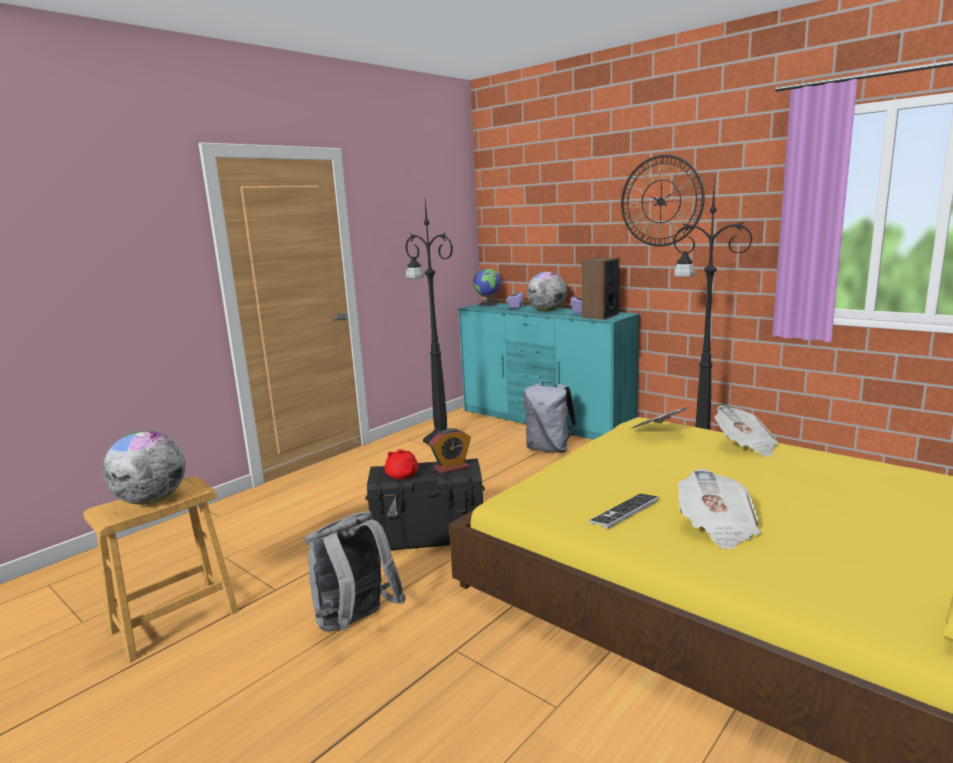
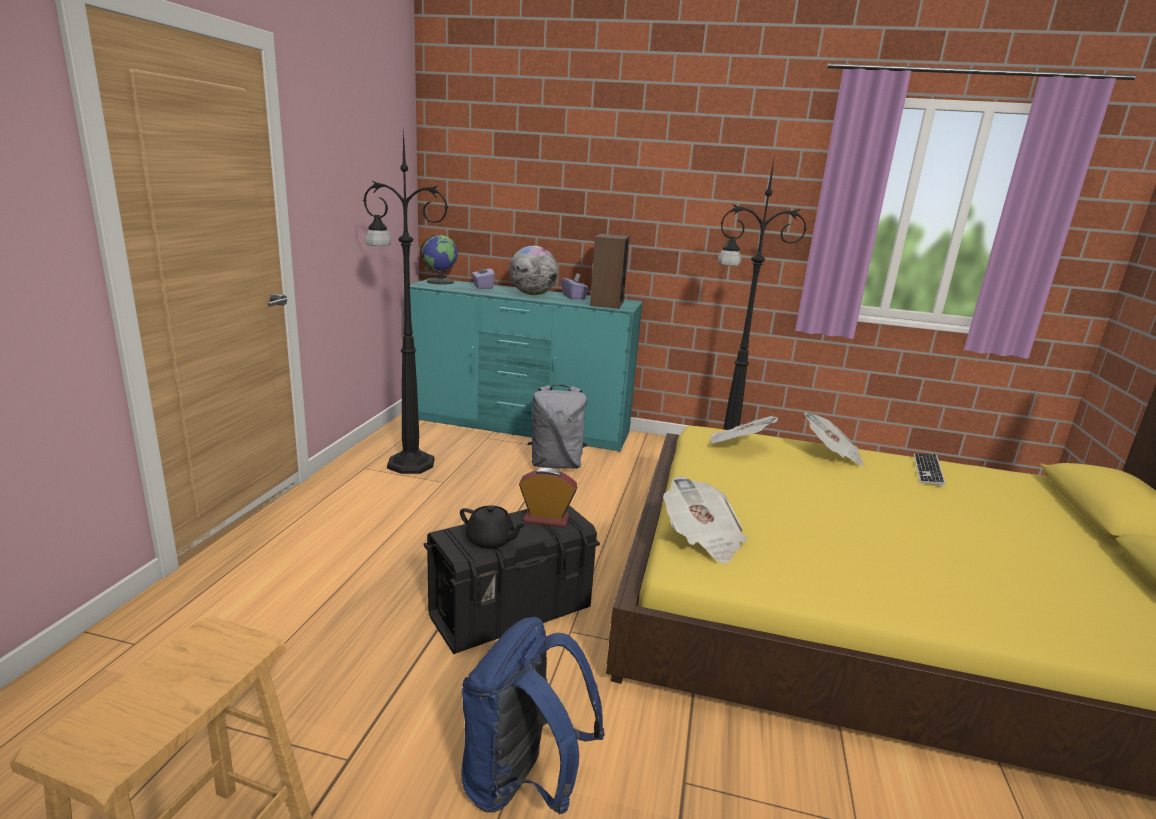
camera: 30 degrees left, 5 degrees up
globe [103,431,186,505] -> none
grey backpack [305,511,406,631] -> blue backpack [462,617,605,814]
red teapot [385,449,419,479] -> black teapot [460,505,526,549]
alarm clock [429,428,471,474] -> alarm clock turned 120 degrees counterclockwise [519,468,577,527]
keyboard [589,494,659,529] -> keyboard moved to [914,454,946,486]
wall clock [621,155,705,247] -> none
newspaper [678,469,761,550] -> newspaper moved to [663,476,747,564]

